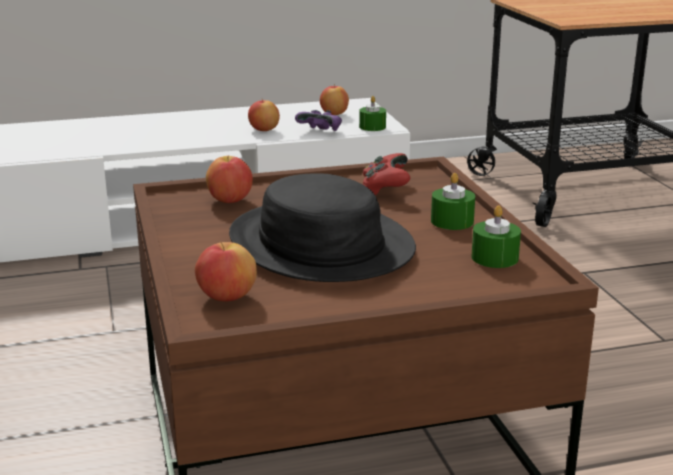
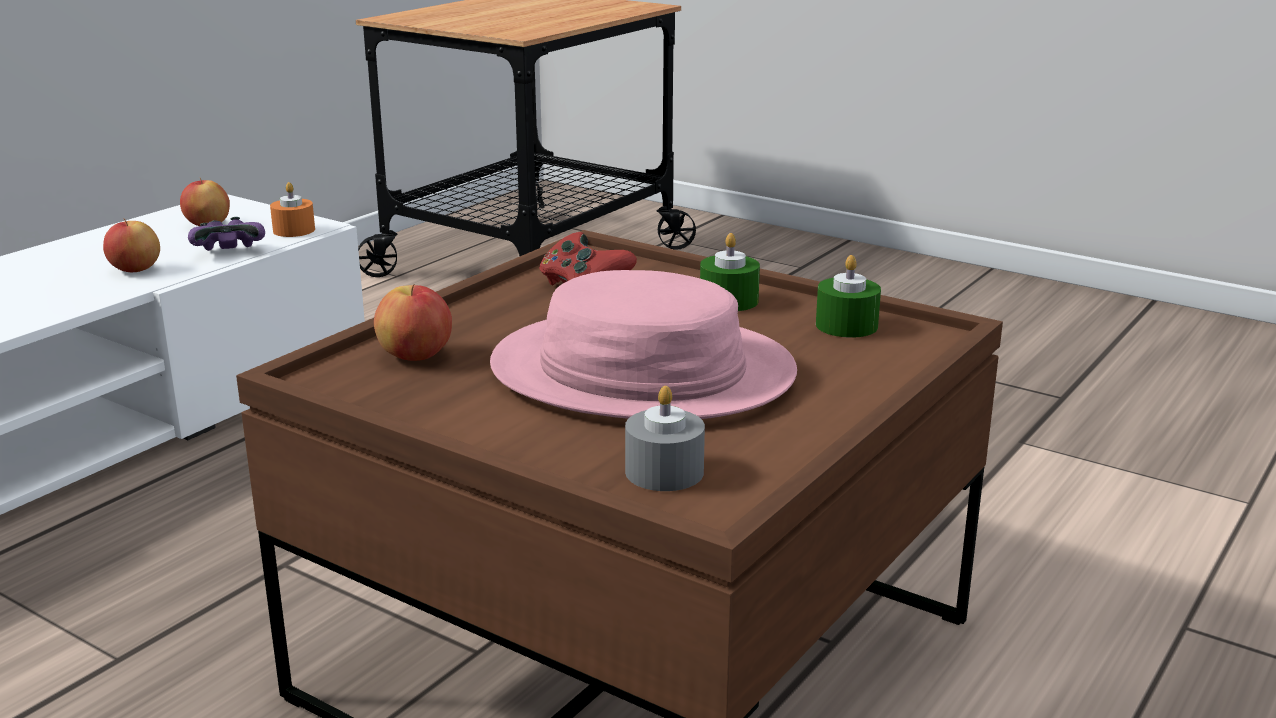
camera: 40 degrees left, 0 degrees up
apple [195,242,257,301] -> grey candle [625,386,705,491]
black hat [229,173,416,282] -> pink hat [490,270,797,419]
green candle [359,96,386,131] -> orange candle [270,182,315,237]

